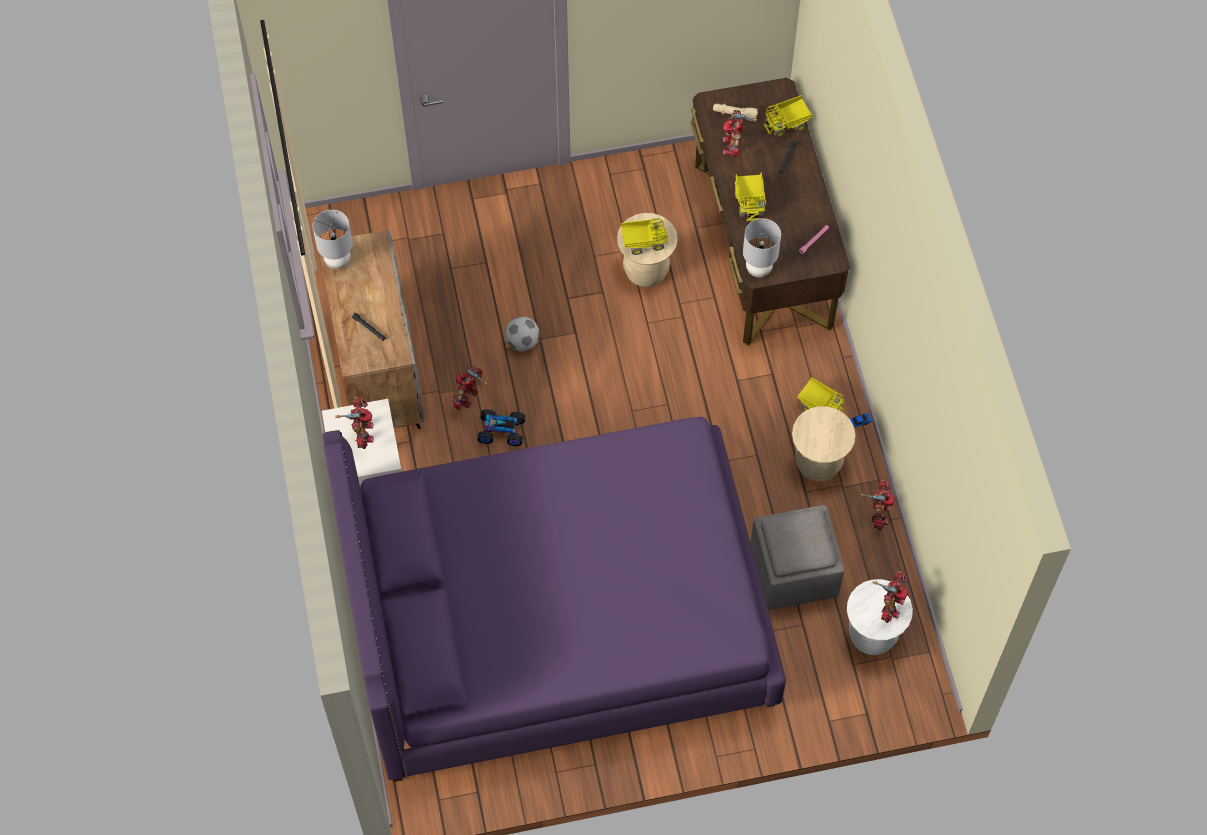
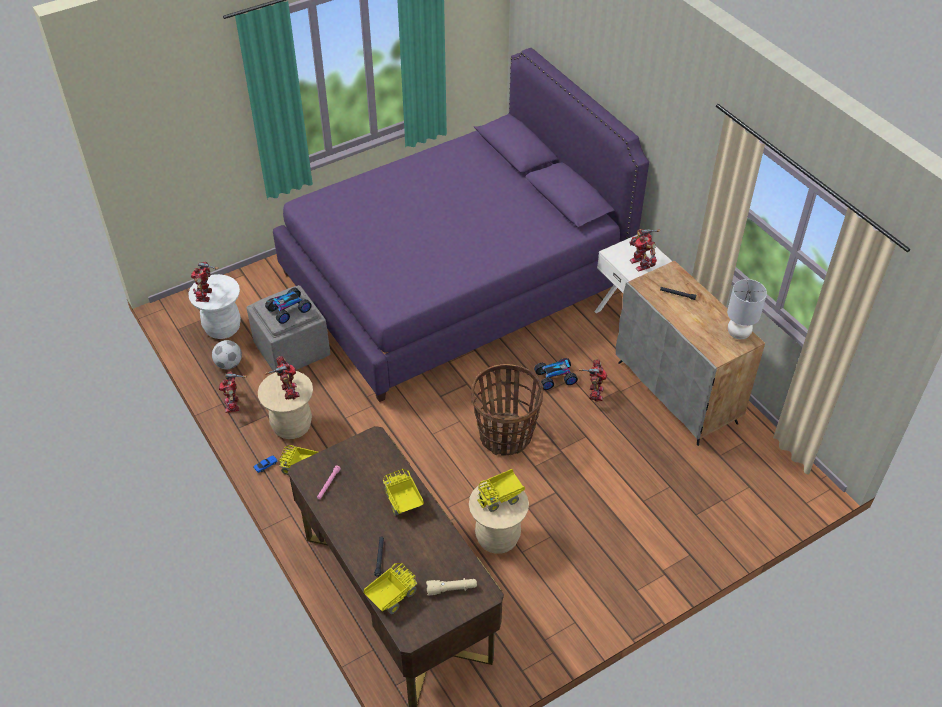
camera: 160 degrees right, 15 degrees down
football [505,316,540,351] -> football moved to [212,340,242,369]
toy robot [723,110,757,158] -> toy robot moved to [265,356,300,400]
grey table lamp [743,218,781,277] -> none
none -> toy car [265,288,312,324]
none -> basket [471,364,543,456]

